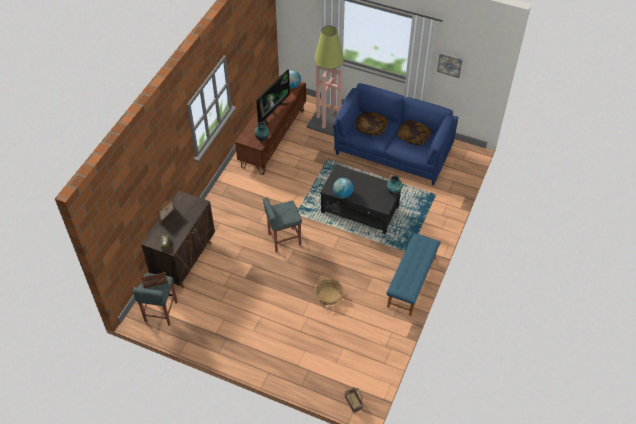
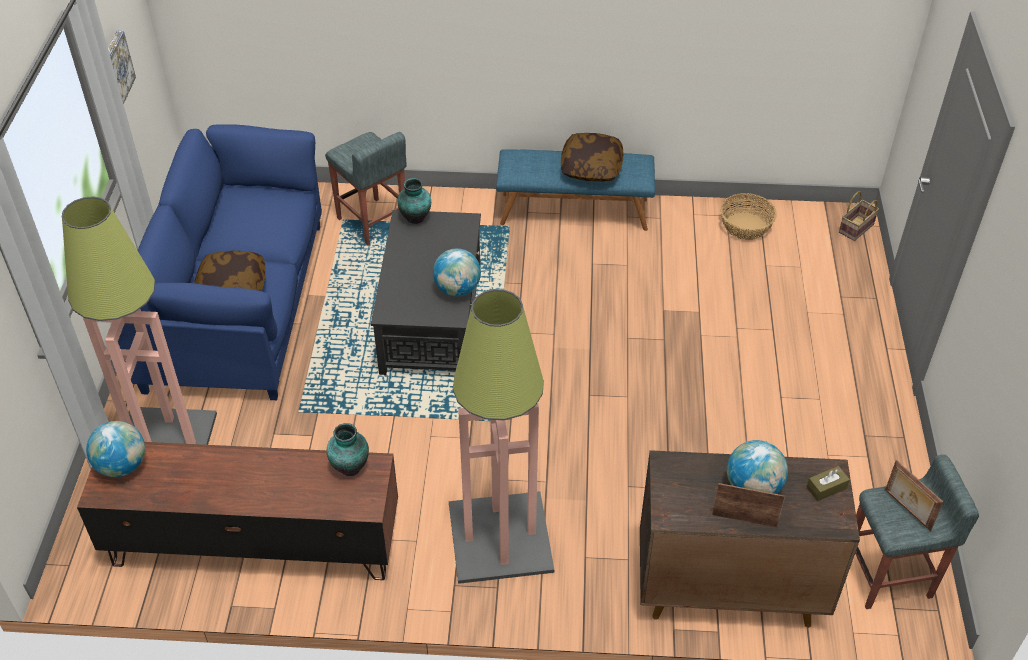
camera: 110 degrees left, 5 degrees down
television [256,69,290,125] -> none
grey stool [263,198,302,252] -> grey stool moved to [325,132,407,245]
basket [315,279,344,305] -> basket moved to [720,193,777,240]
pillow [397,120,431,146] -> pillow moved to [561,133,624,182]
none -> floor lamp [449,289,554,584]
none -> globe [727,440,788,494]

